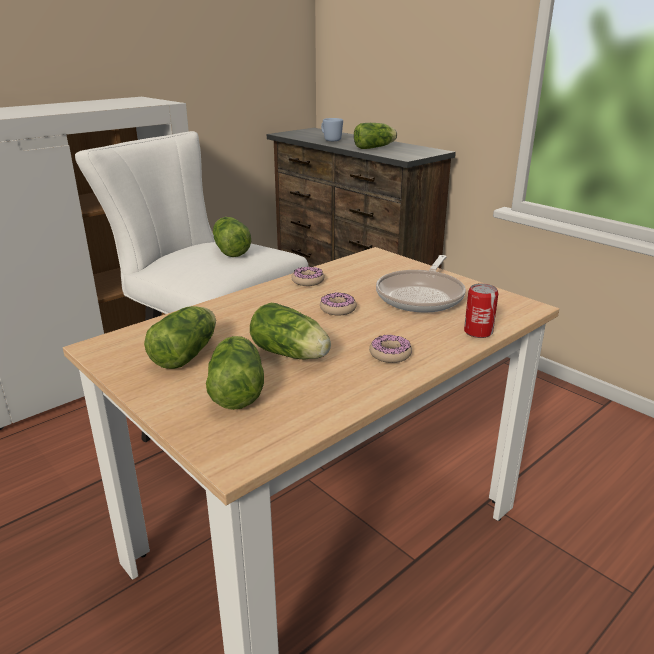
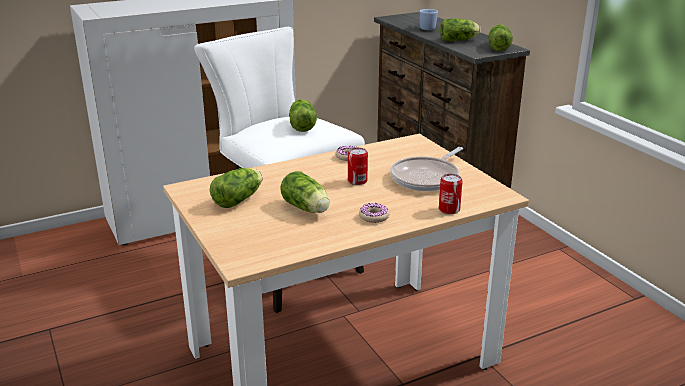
camera: 15 degrees right, 0 degrees up
lettuce [206,336,264,410] -> lettuce moved to [488,24,513,51]
donut [320,292,357,315] -> can [348,148,368,185]

